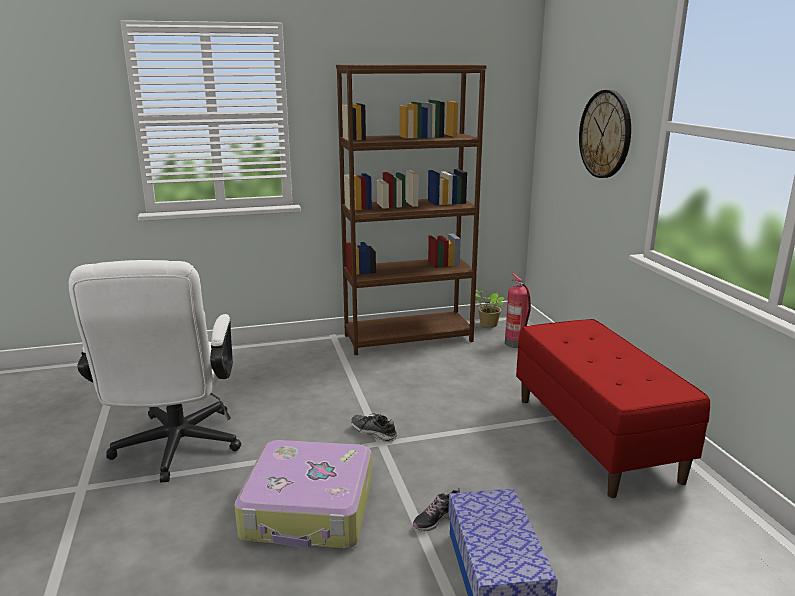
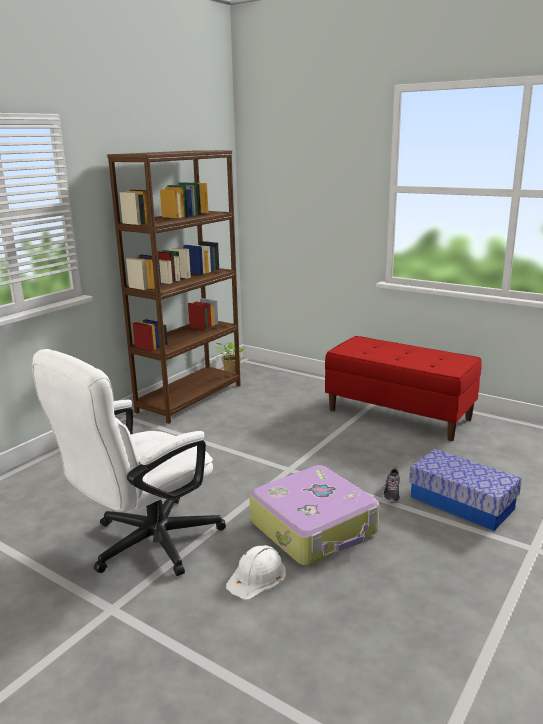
camera: 40 degrees left, 0 degrees up
white office chair [69,260,241,482] -> white office chair turned 90 degrees clockwise [32,349,226,576]
shoe [351,413,398,442] -> none
fire extinguisher [505,273,531,348] -> none
wall clock [579,90,631,178] -> none
none -> white hard hat [226,545,286,600]

